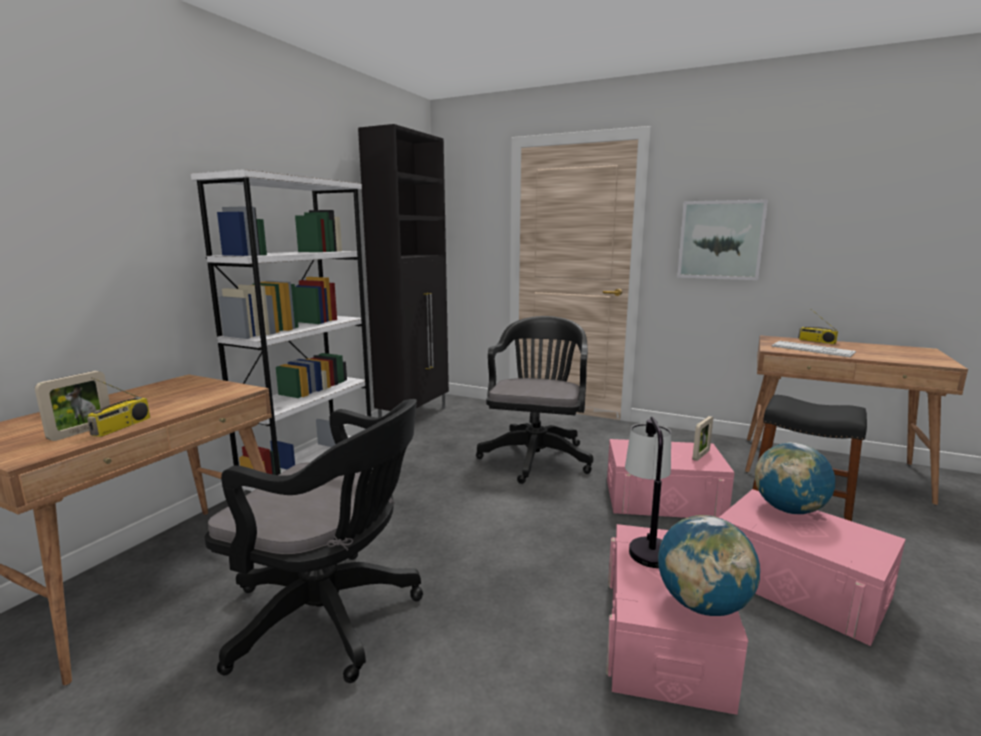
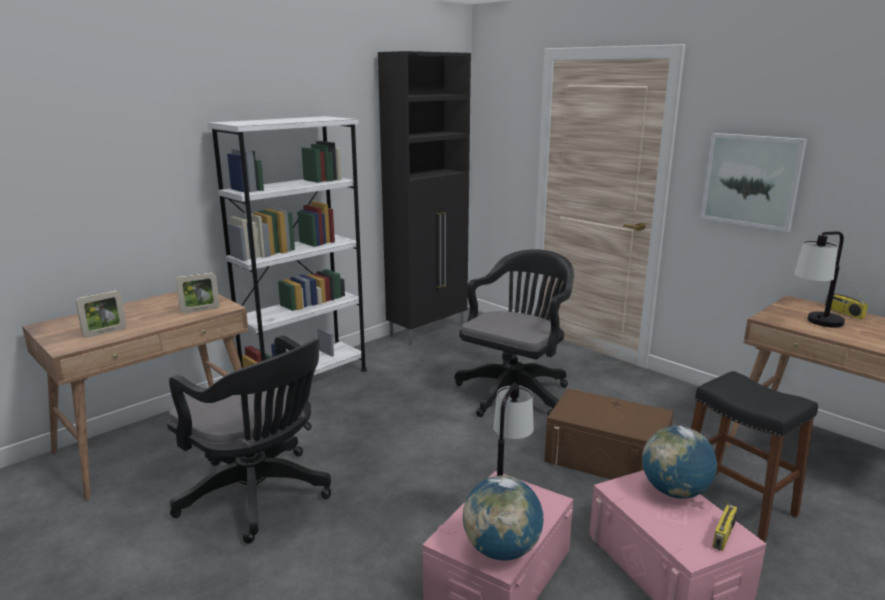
camera: 20 degrees right, 5 degrees up
radio [87,377,150,437] -> radio moved to [712,500,737,551]
pink storage box [607,439,735,518] -> brown storage box [544,388,674,480]
picture frame [692,416,713,461] -> picture frame moved to [176,272,220,314]
keyboard [771,341,856,357] -> table lamp [794,231,845,328]

